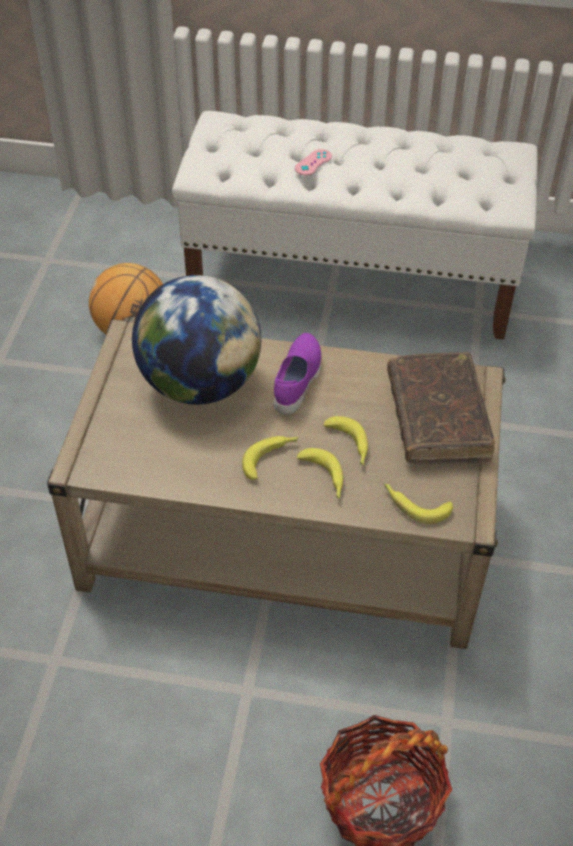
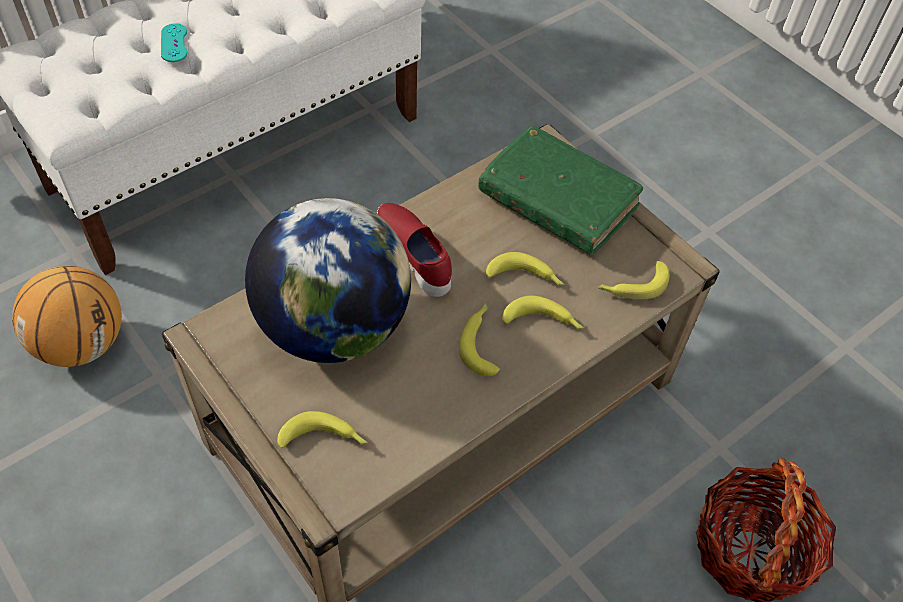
camera: 50 degrees left, 5 degrees up
purple shoe [273,333,321,415] -> red shoe [377,203,452,297]
pink game controller [295,149,332,175] -> turquoise game controller [161,23,187,62]
brown book [387,352,495,464] -> green book [478,125,643,255]
none -> banana [277,411,368,448]

